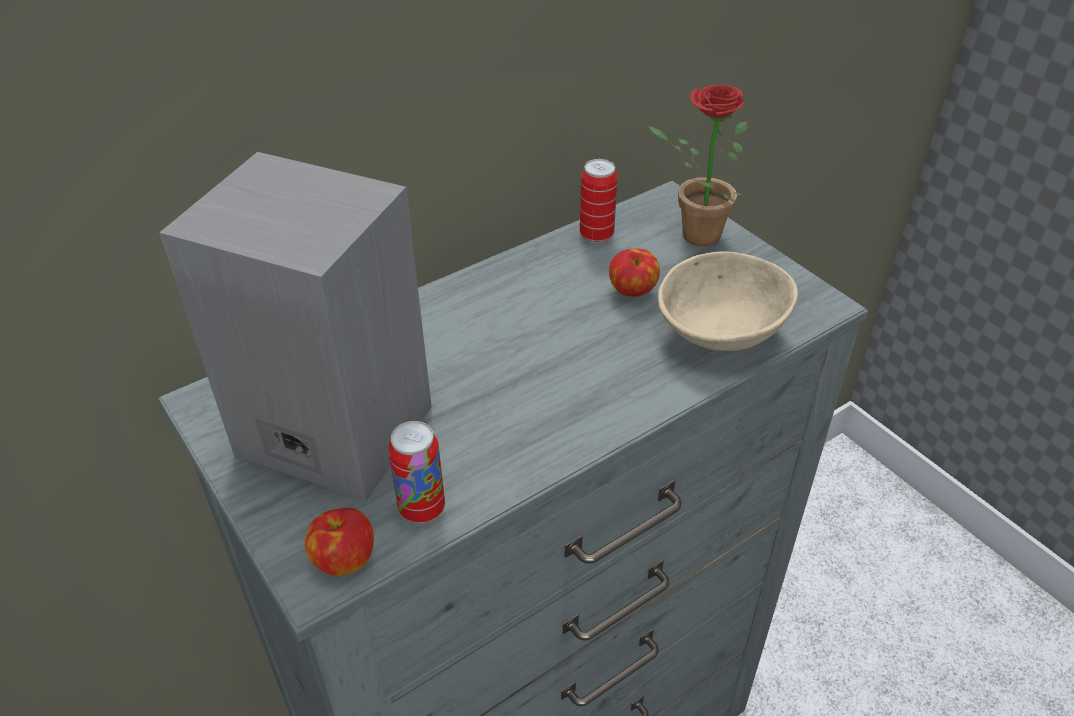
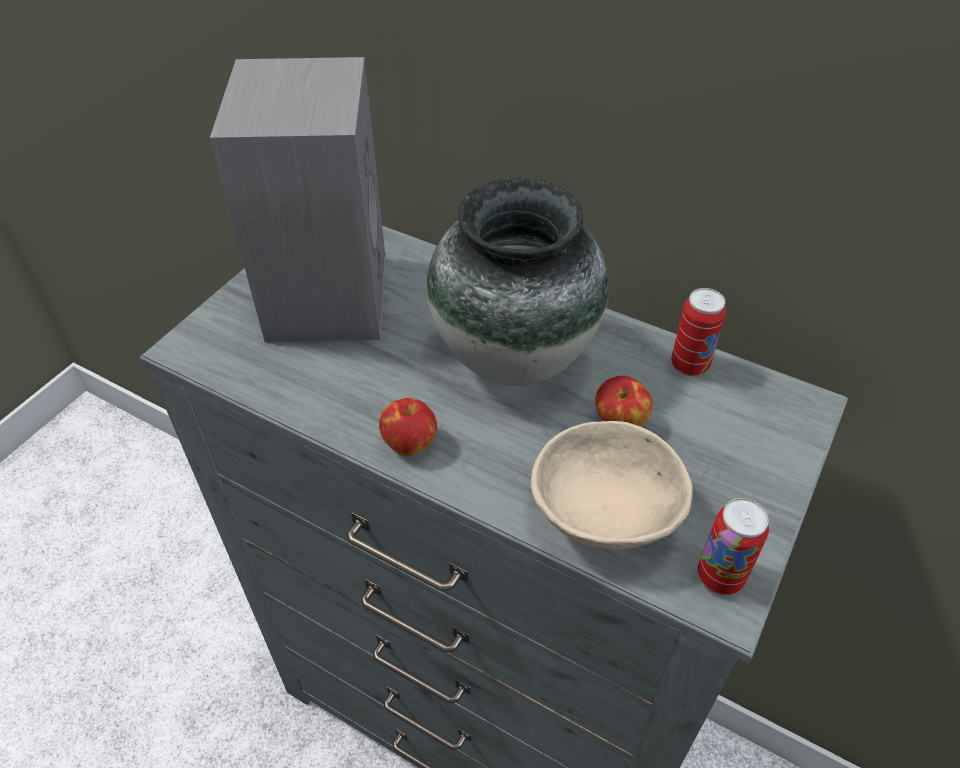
camera: 65 degrees right, 5 degrees up
apple [305,508,374,576] -> apple moved to [379,398,437,456]
can [388,421,445,524] -> can moved to [698,498,769,595]
potted plant [649,85,747,246] -> none
none -> vase [427,177,609,386]

